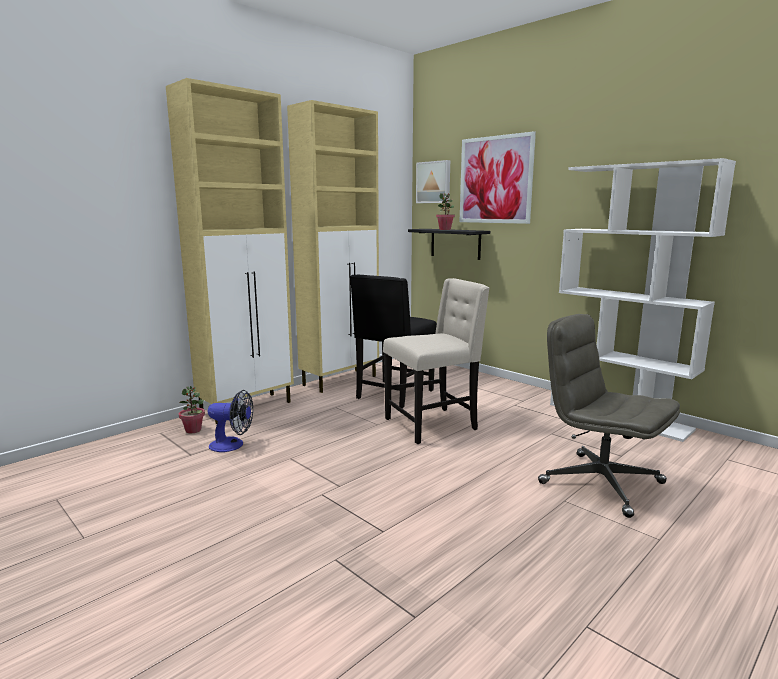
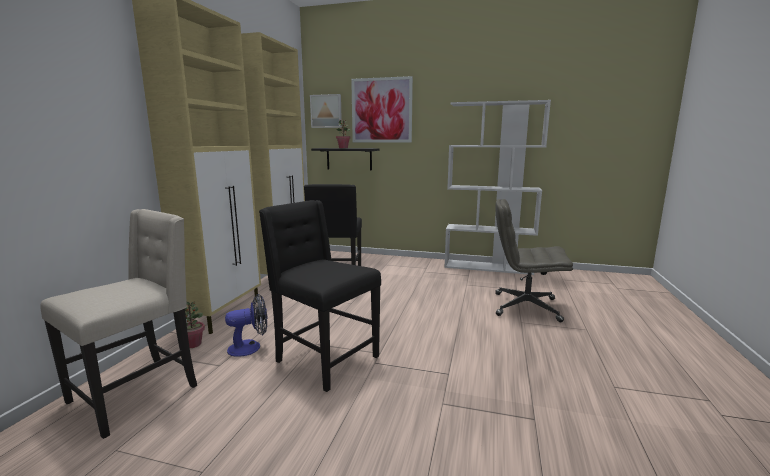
camera: 30 degrees left, 0 degrees up
beige chair [383,278,489,444] -> beige chair moved to [40,209,197,439]
none -> black chair [259,200,381,392]

